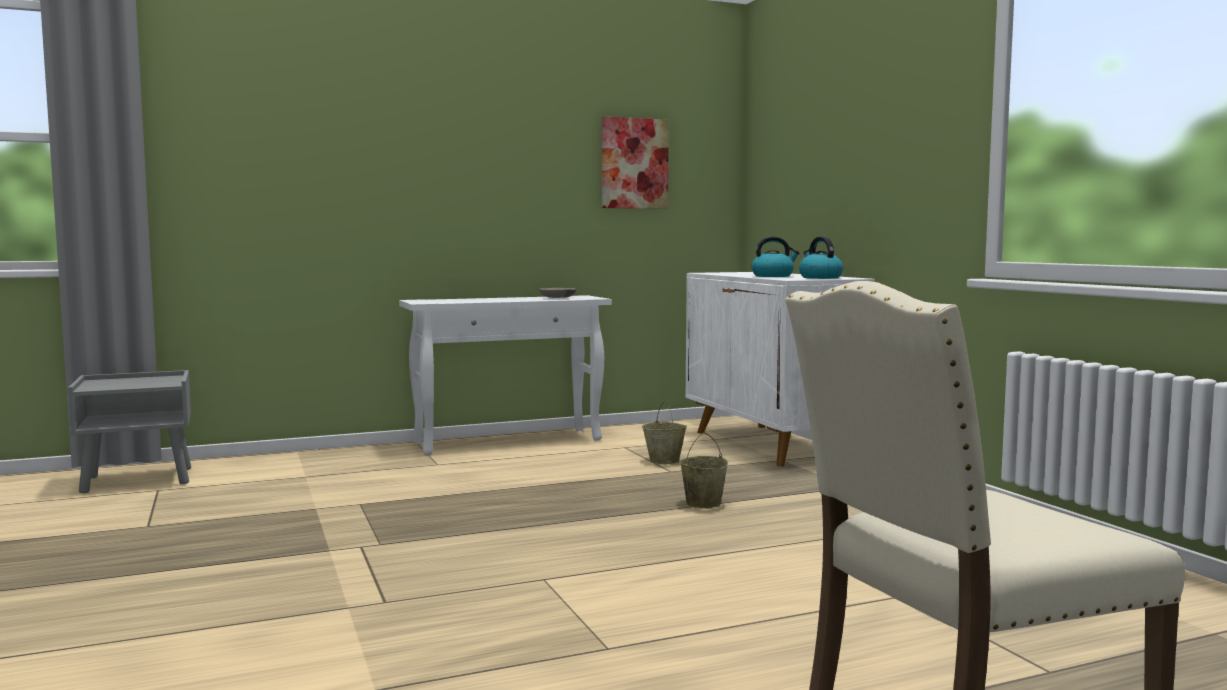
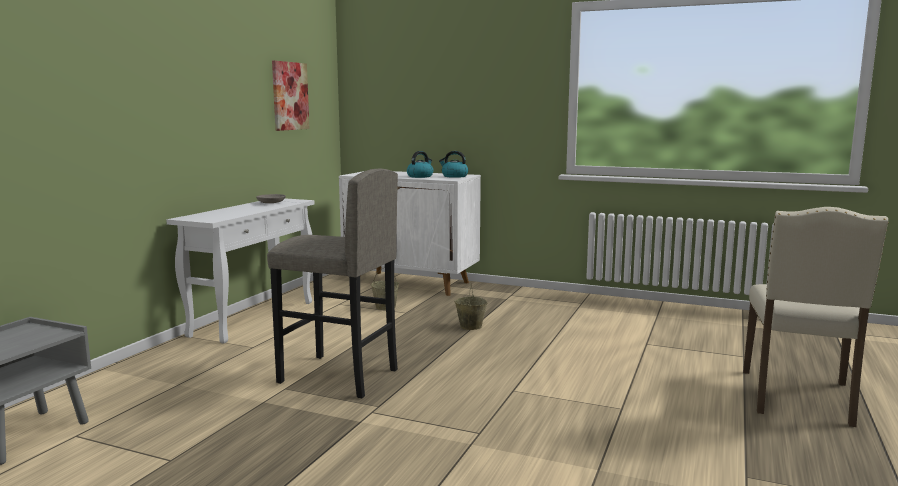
camera: 45 degrees left, 5 degrees up
none -> grey stool [267,169,398,398]

